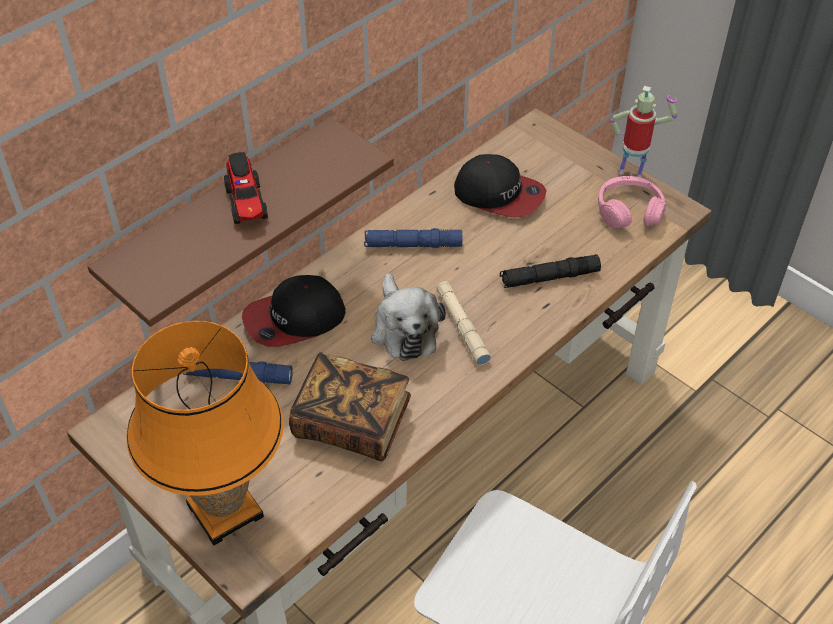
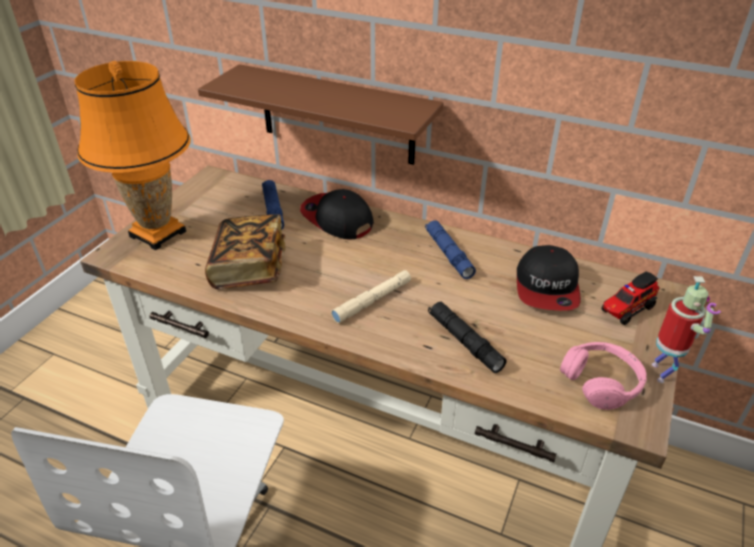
camera: 70 degrees right, 10 degrees down
toy truck [224,152,268,224] -> toy truck moved to [601,272,660,325]
plush toy [371,273,446,361] -> none

